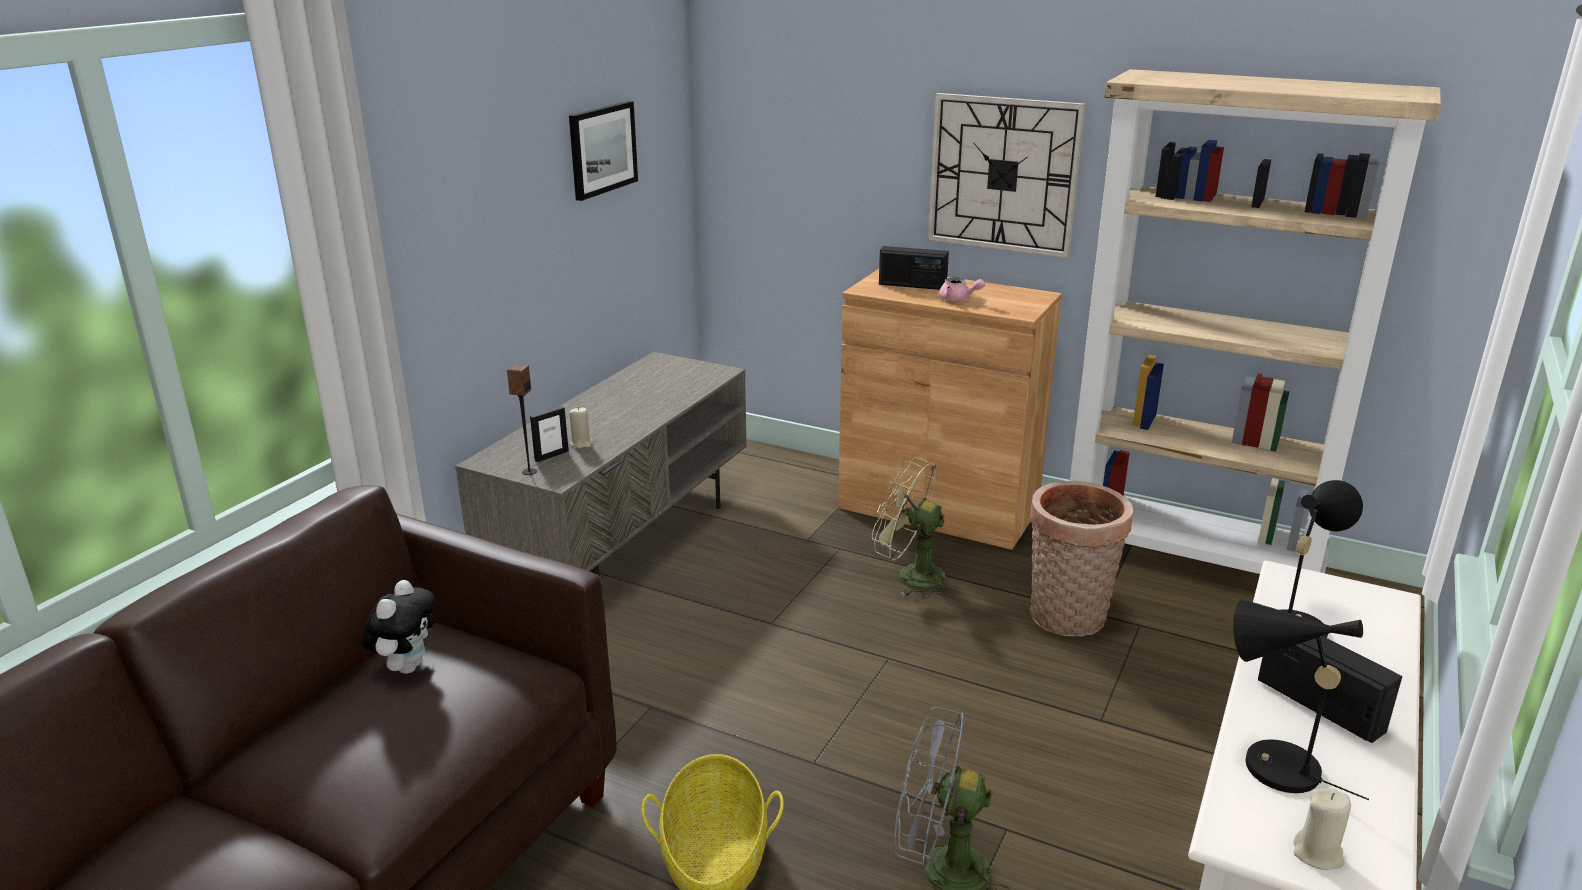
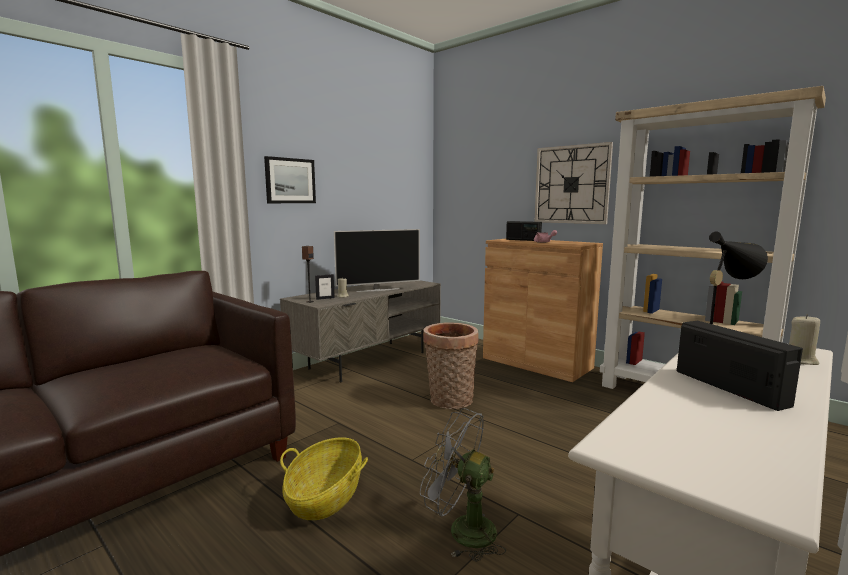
camera: 15 degrees right, 15 degrees down
plush toy [362,580,435,674] -> none
picture [569,101,638,201] -> picture moved to [264,156,316,203]
green fan [872,457,954,599] -> none
basket [1030,481,1133,637] -> basket moved to [423,323,479,409]
black table lamp [1233,599,1369,800] -> none
beige candle [1294,789,1351,870] -> beige candle moved to [789,314,820,365]
none -> television [334,229,420,292]

